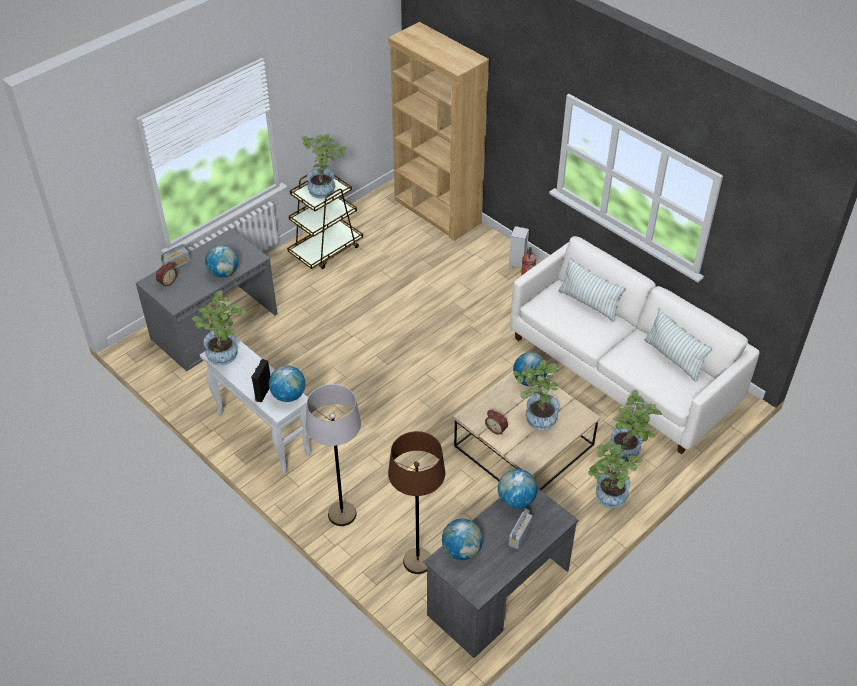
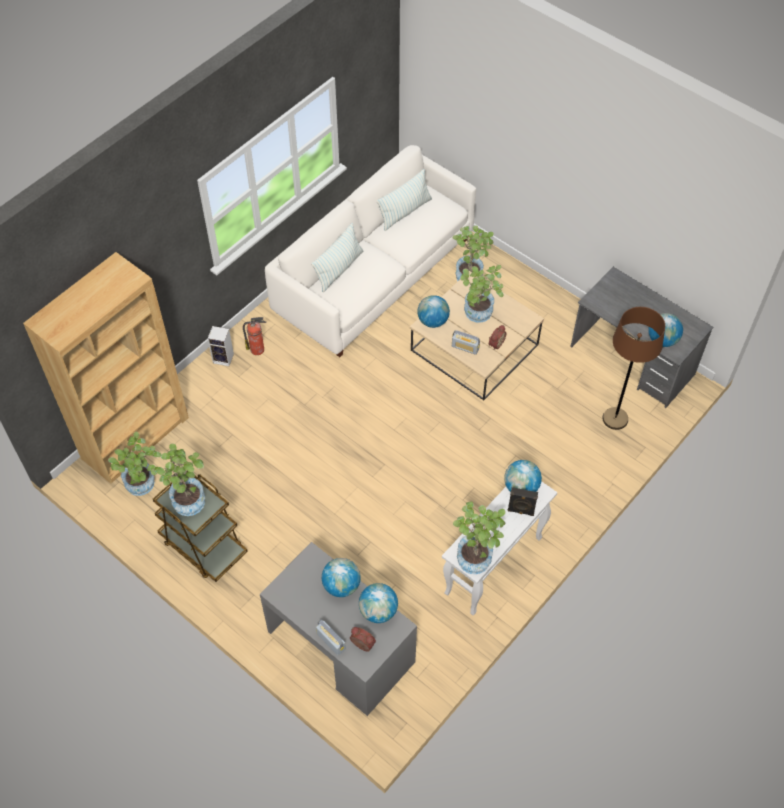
camera: 95 degrees left, 10 degrees up
grey floor lamp [306,384,361,526] -> none
globe [498,469,537,509] -> globe moved to [359,583,398,623]
radio [508,509,532,549] -> radio moved to [452,330,480,355]
potted plant [588,441,643,508] -> potted plant moved to [108,432,161,496]

